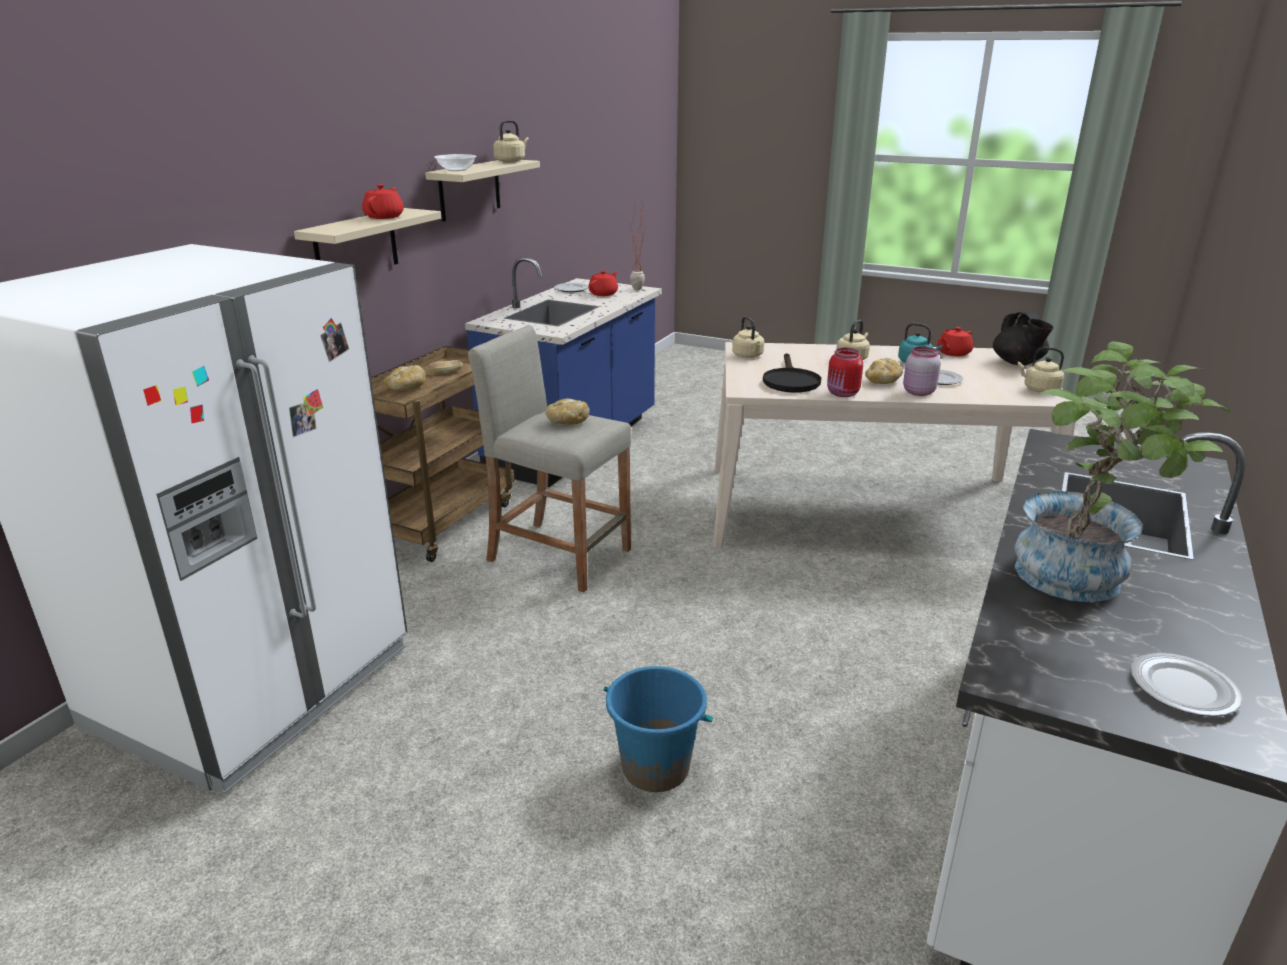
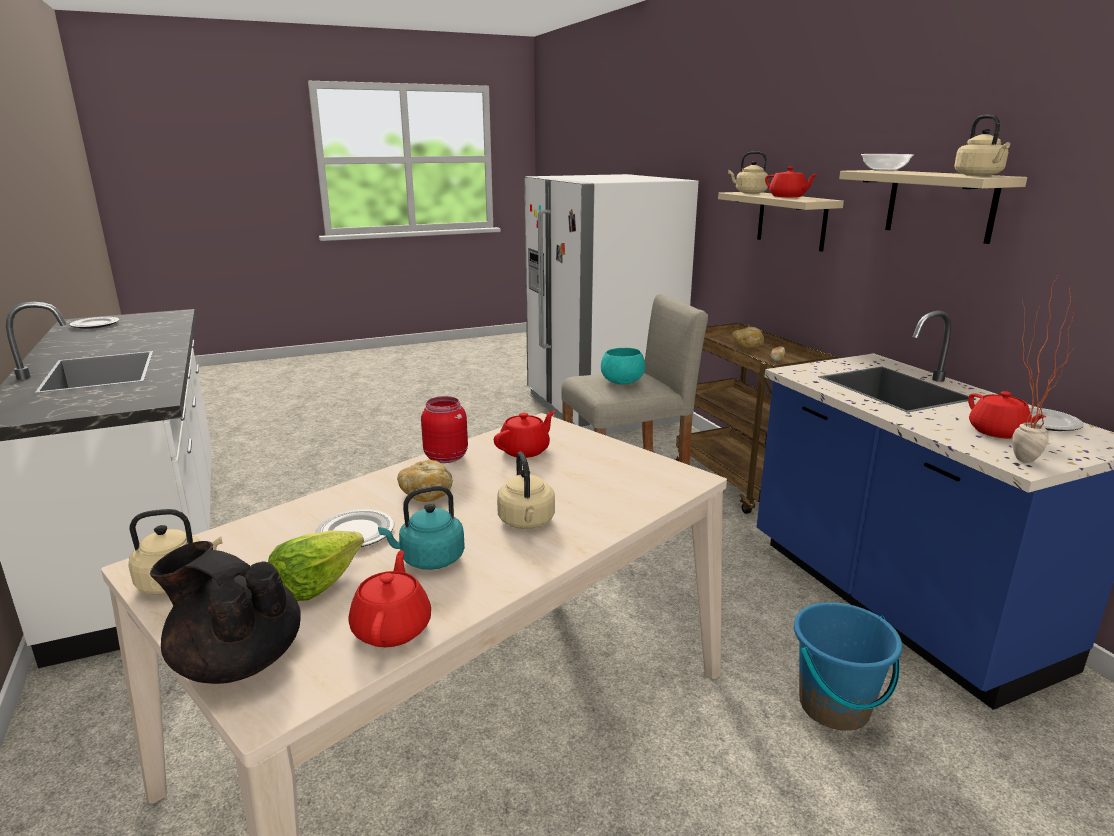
camera: 130 degrees right, 5 degrees down
bread [545,399,589,425] -> turquoise bowl [601,348,645,384]
blue bucket [603,666,713,792] -> blue bucket moved to [794,602,902,731]
beige kettle [732,316,764,358] -> beige kettle moved to [728,152,769,194]
black frying pan [763,353,821,393] -> red teapot [494,411,555,458]
pink jar [903,346,941,396] -> none
potted plant [1014,342,1231,602] -> none
none -> lettuce [268,530,364,601]

